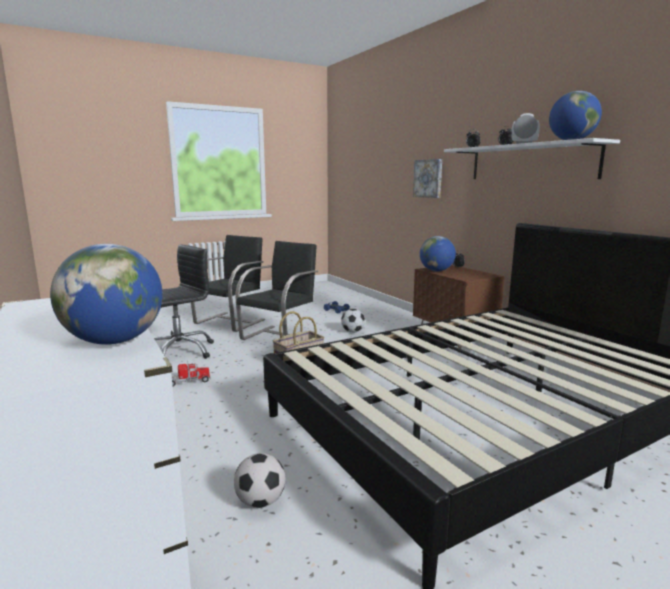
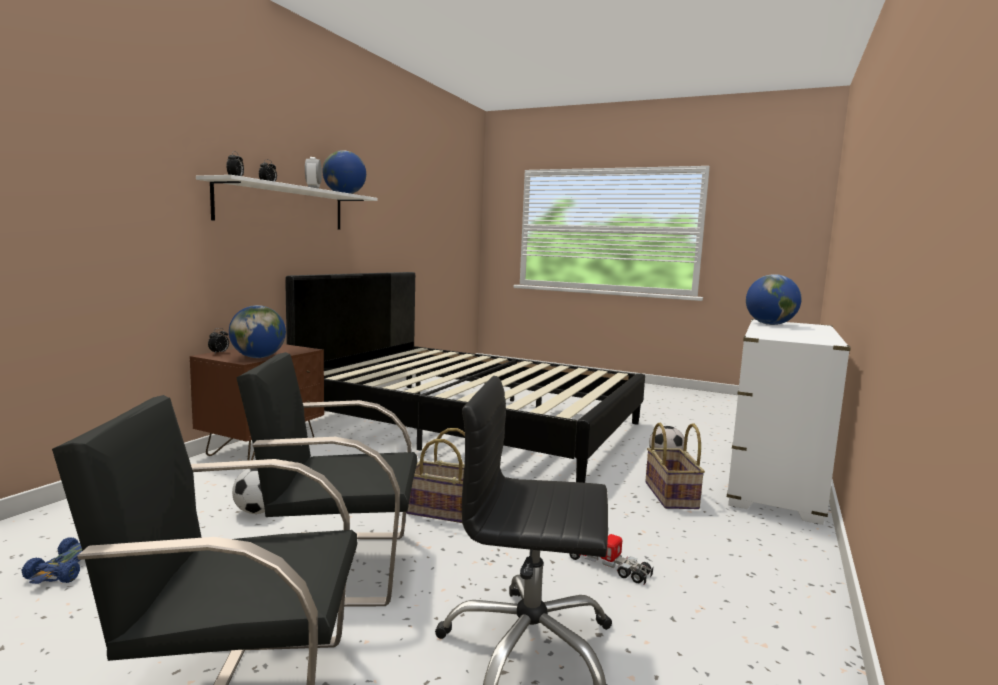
camera: 125 degrees left, 5 degrees down
picture [413,159,442,198] -> none
none -> basket [645,423,705,509]

